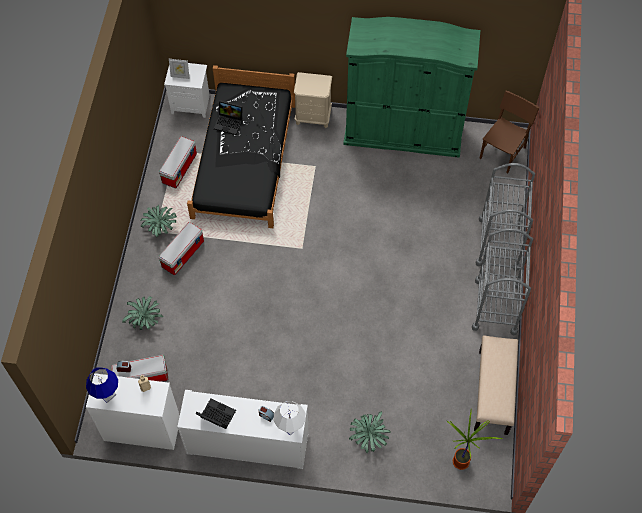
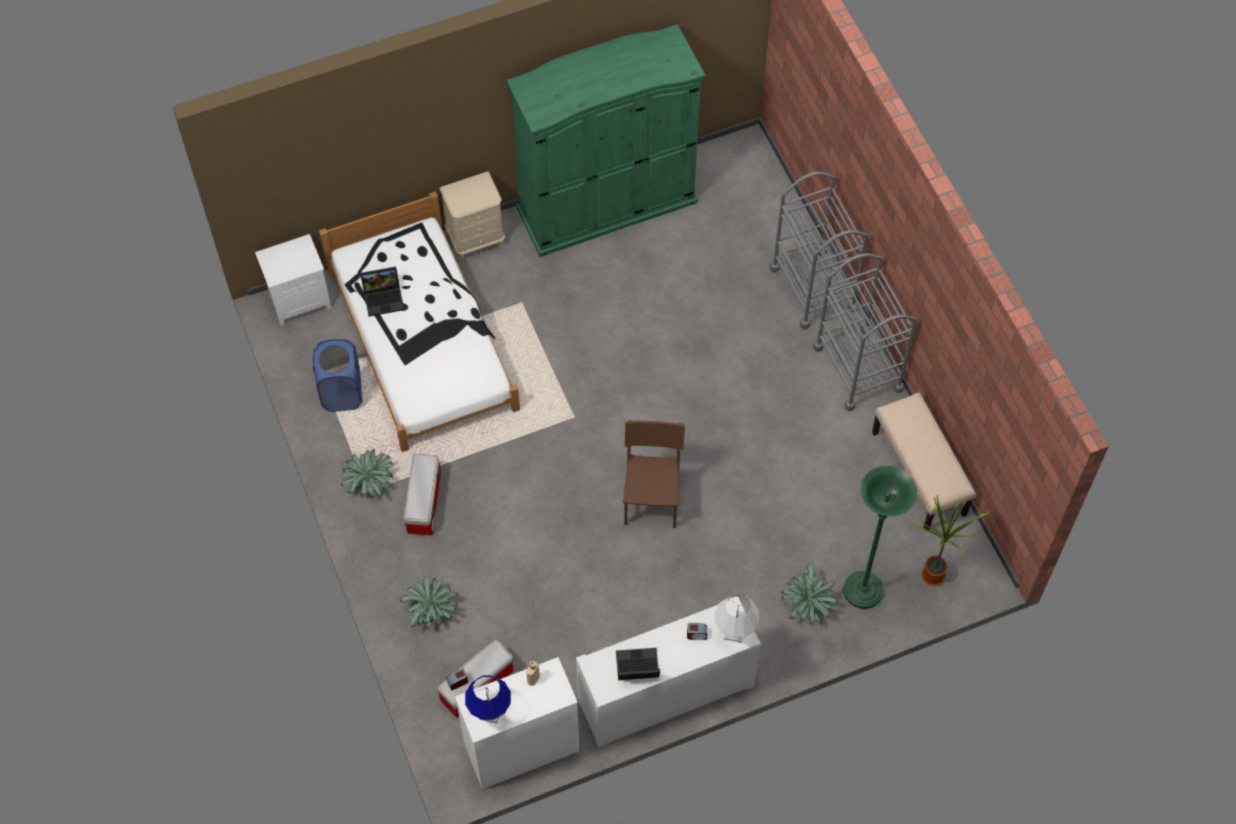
camera: 30 degrees left, 0 degrees up
storage box [159,136,197,188] -> blue laundry basket [313,339,362,412]
picture frame [169,59,190,79] -> none
black bed [187,65,295,228] -> white bed [319,191,520,452]
brown chair [479,91,540,174] -> brown chair moved to [623,420,685,528]
none -> green floor lamp [843,466,917,609]

